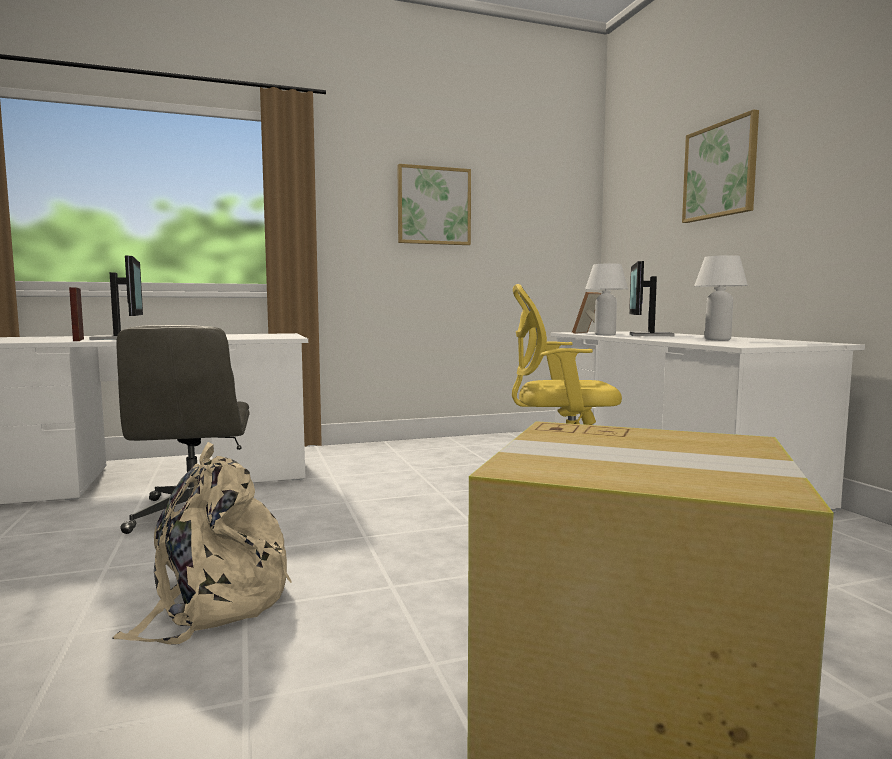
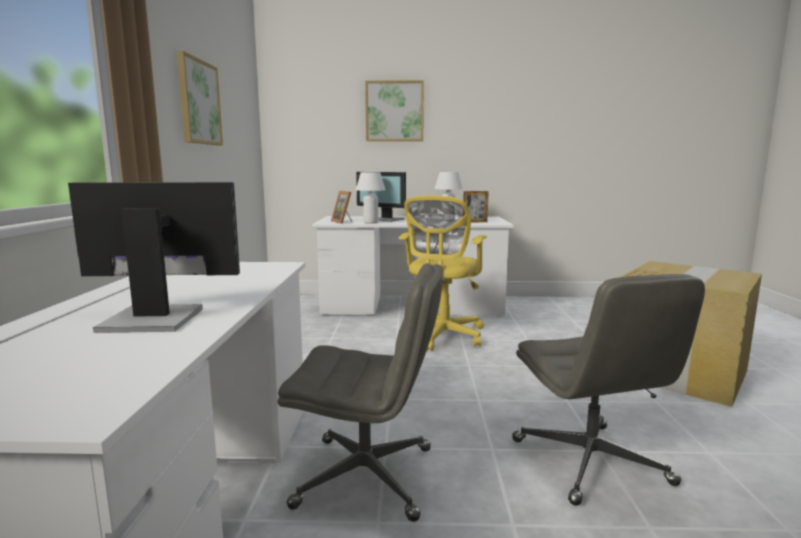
camera: 70 degrees left, 5 degrees up
picture frame [69,287,84,341] -> picture frame moved to [463,191,489,222]
beige backpack [112,442,292,645] -> grey office chair [512,274,705,506]

